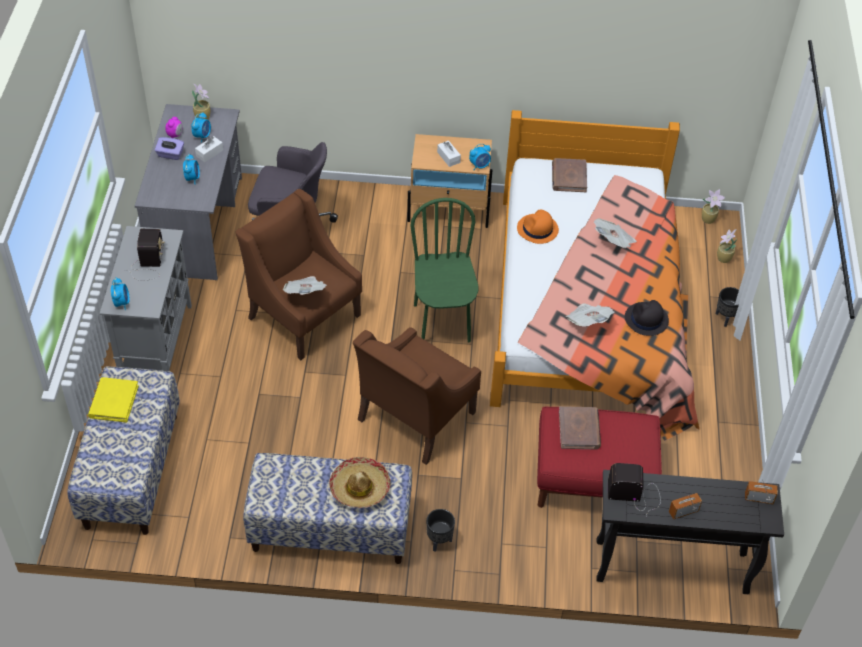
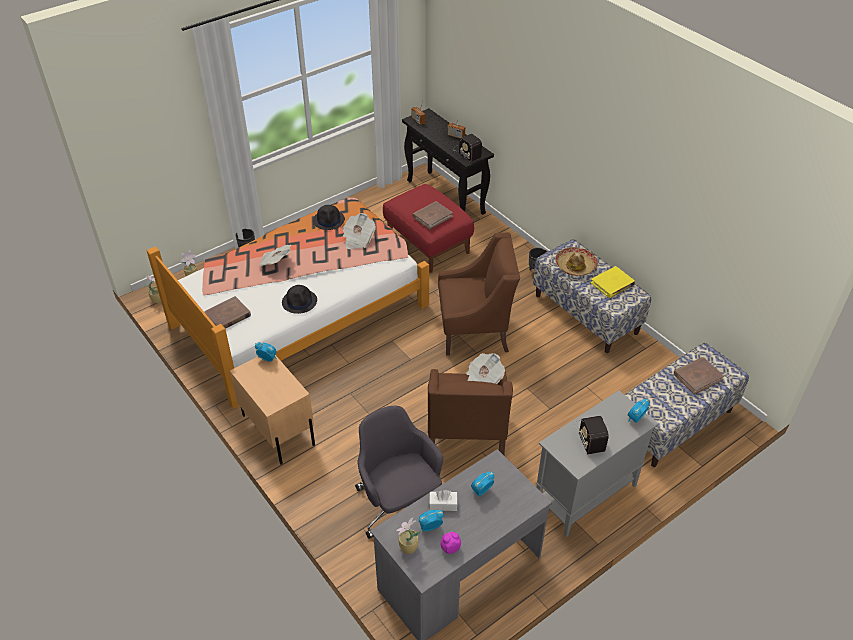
camera: 130 degrees left, 5 degrees down
yellow book [88,377,139,422] -> yellow book moved to [591,266,635,298]
radio [125,229,165,280] -> radio turned 60 degrees counterclockwise [574,416,609,454]
purple tissue box [155,137,184,160] -> none
green chair [410,198,478,342] -> none
white tissue box [437,141,461,167] -> none
orange hat [517,209,559,244] -> black hat [282,285,317,314]
none -> brown book [674,357,724,395]

